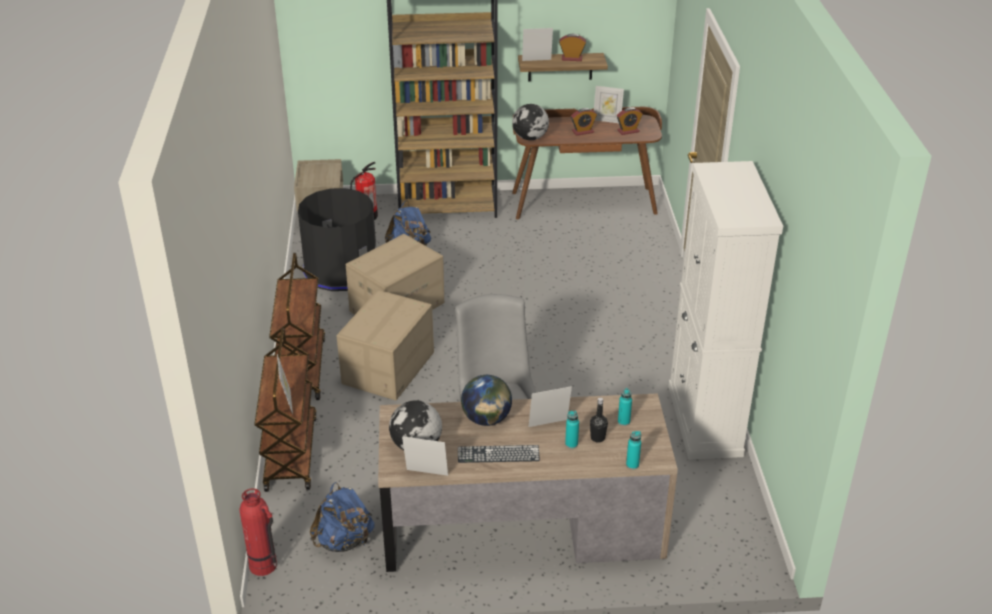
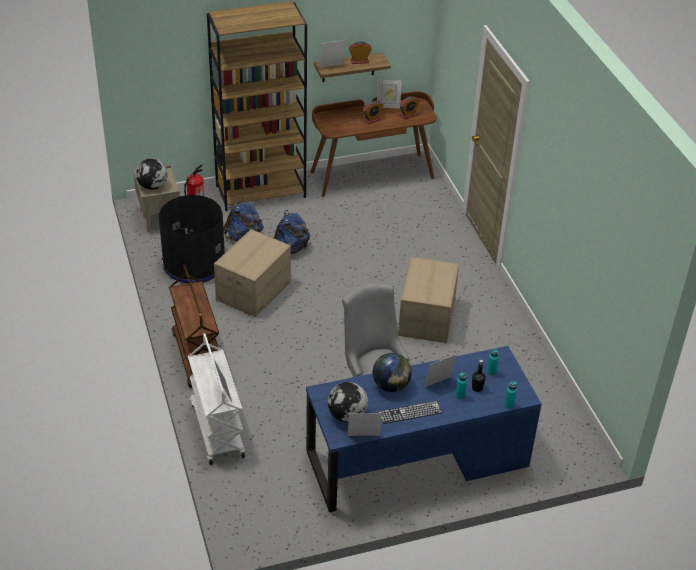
camera: 15 degrees left, 5 degrees up
fire extinguisher [239,488,277,576] -> none
brown cart [255,328,317,492] -> white cart [188,333,245,465]
blue backpack [310,482,375,552] -> blue backpack moved to [274,210,310,254]
cardboard box [337,290,434,401] -> cardboard box moved to [398,257,459,343]
brown desk [378,393,678,572] -> blue desk [306,346,542,512]
globe [512,104,549,140] -> globe moved to [136,158,168,190]
white cabinet [668,161,783,460] -> none

